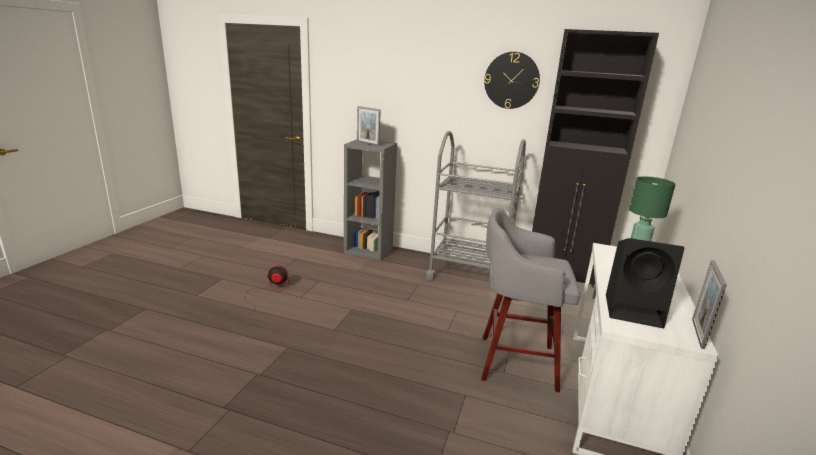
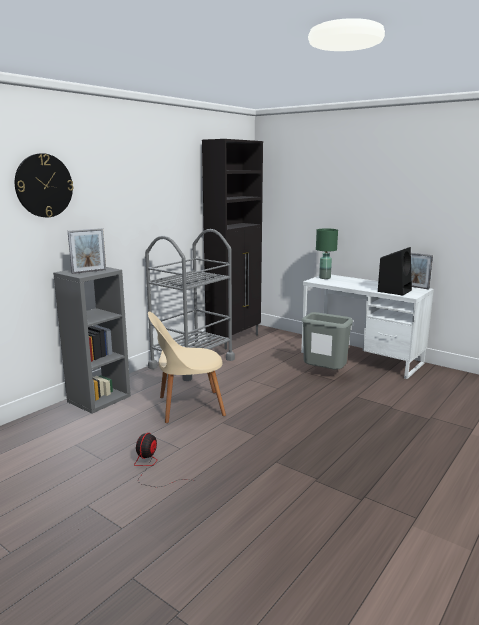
camera: 70 degrees left, 5 degrees down
grey stool [481,208,580,392] -> grey trash can [301,312,353,370]
wall clock [484,52,540,109] -> wall clock moved to [15,153,74,217]
none -> beige chair [148,312,226,423]

